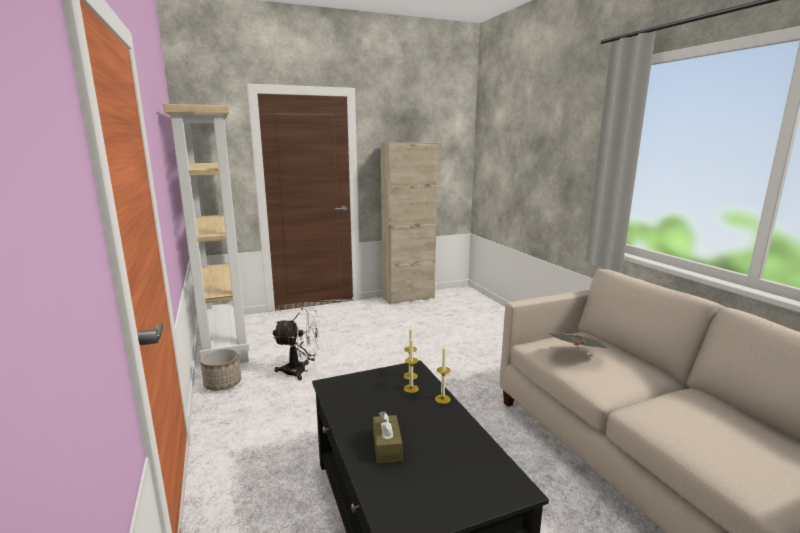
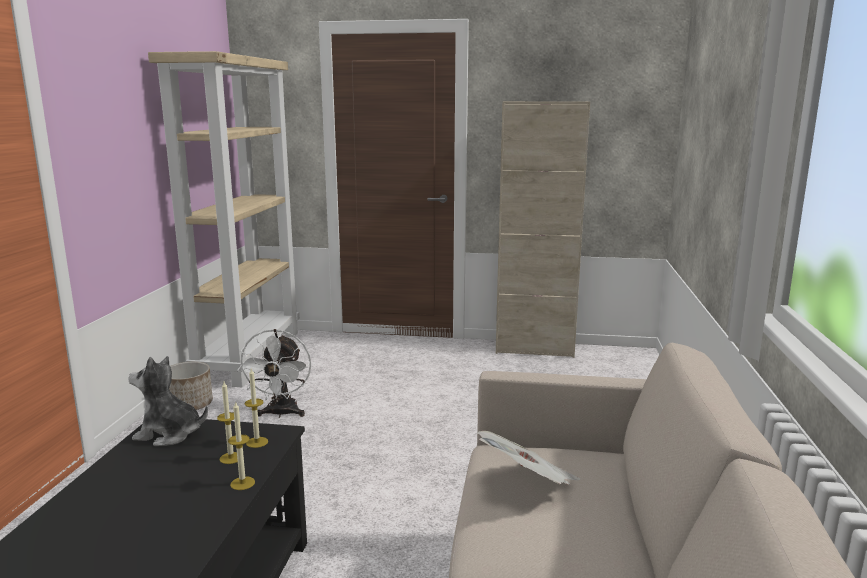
camera: 30 degrees right, 0 degrees up
white fan [273,307,320,380] -> white fan turned 60 degrees clockwise [237,329,311,418]
brown tissue box [373,412,402,463] -> none
none -> plush toy [128,356,208,446]

